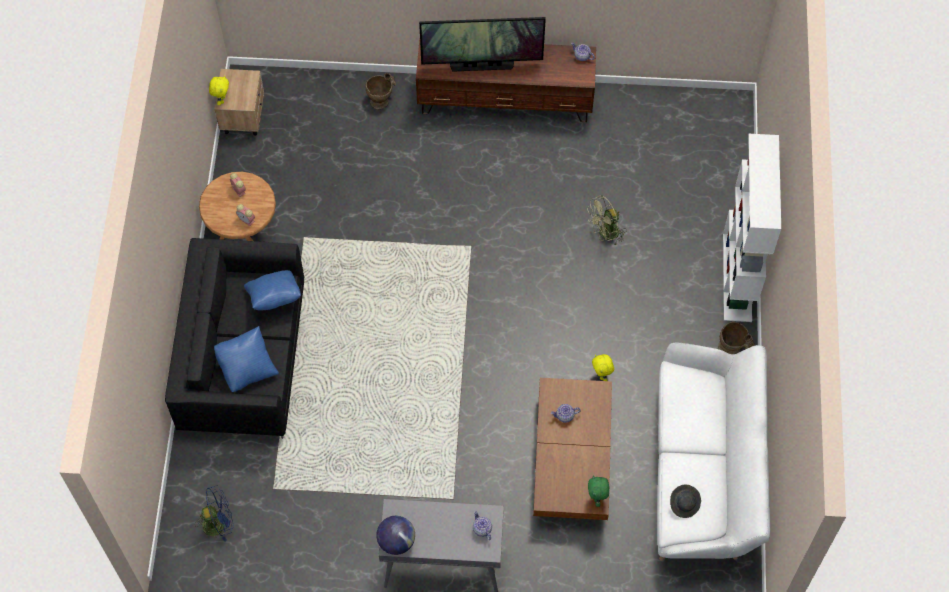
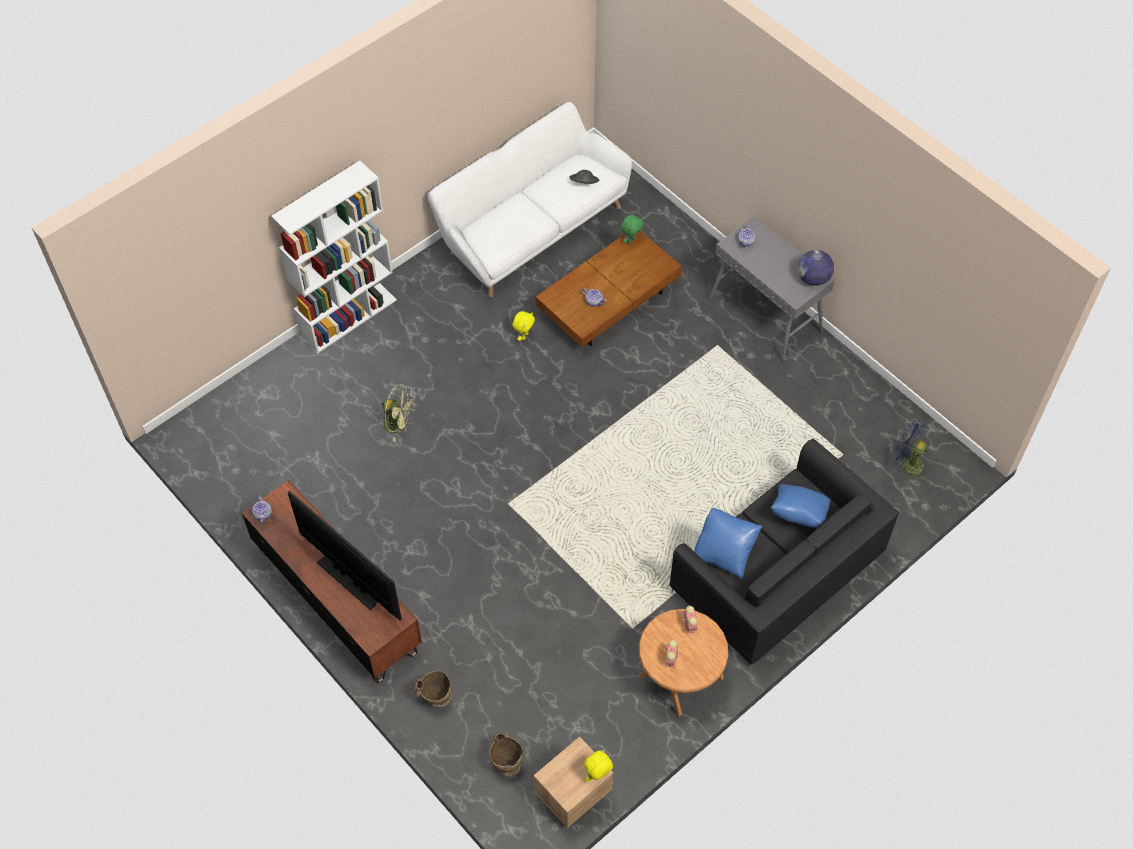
camera: 135 degrees left, 5 degrees down
beige vase [718,322,755,354] -> beige vase moved to [489,732,523,777]

